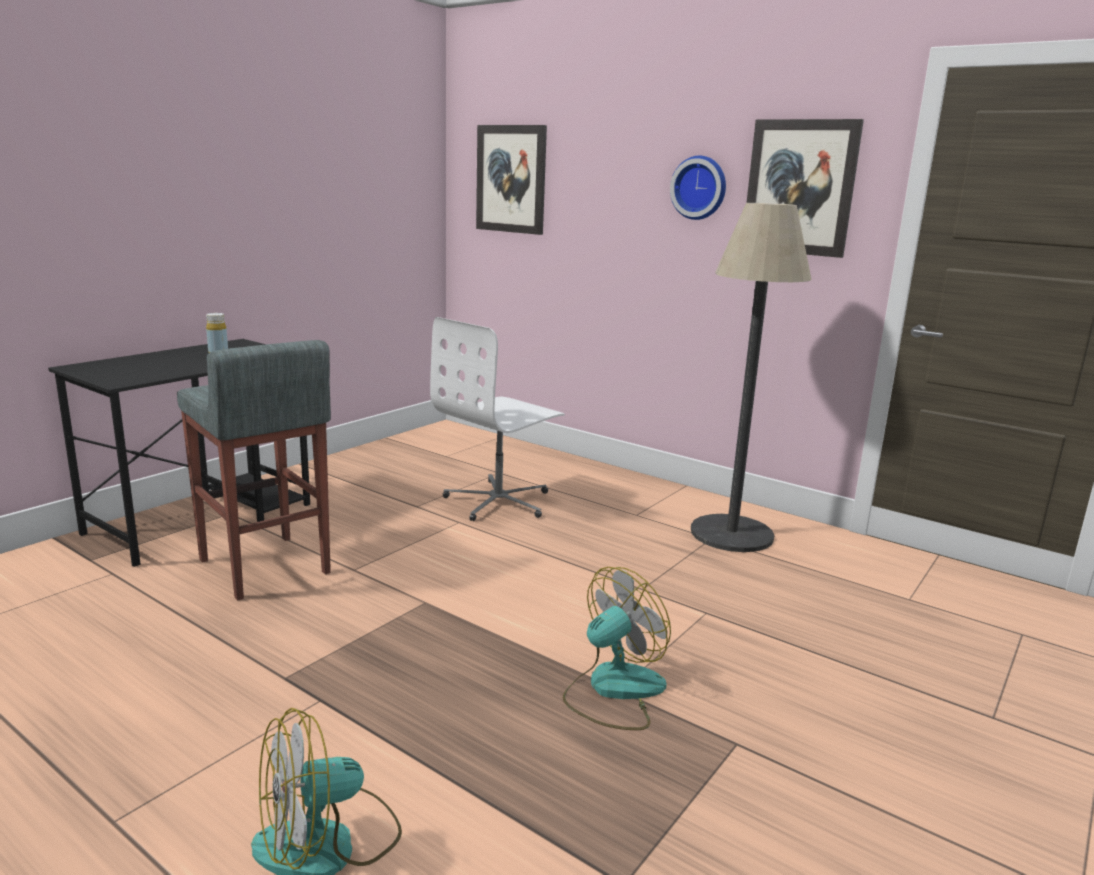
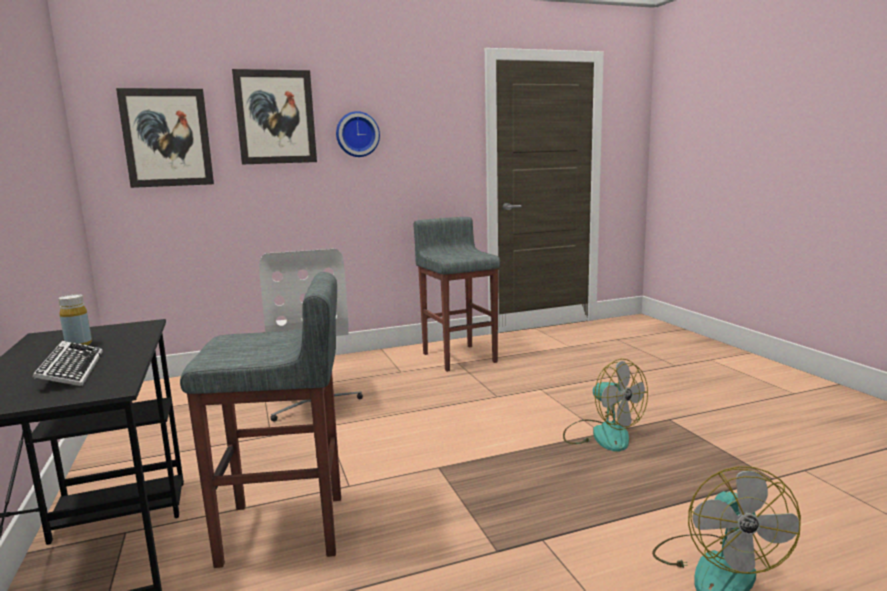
camera: 55 degrees left, 5 degrees down
fan [563,567,671,730] -> fan turned 150 degrees clockwise [563,359,648,452]
floor lamp [691,203,812,552] -> grey stool [413,217,500,372]
picture [746,119,864,258] -> picture moved to [232,69,317,164]
none -> keyboard [32,341,103,386]

